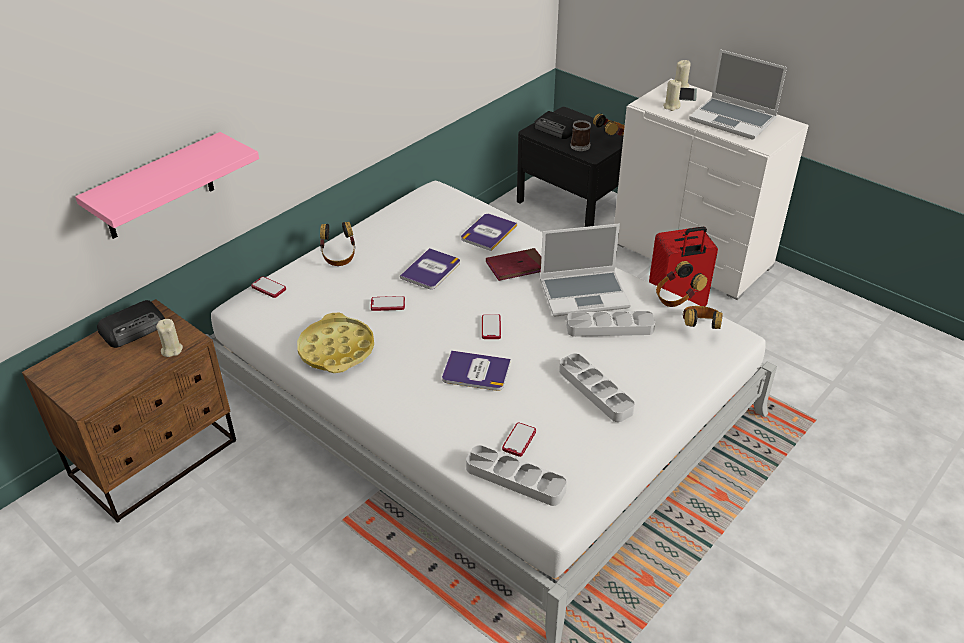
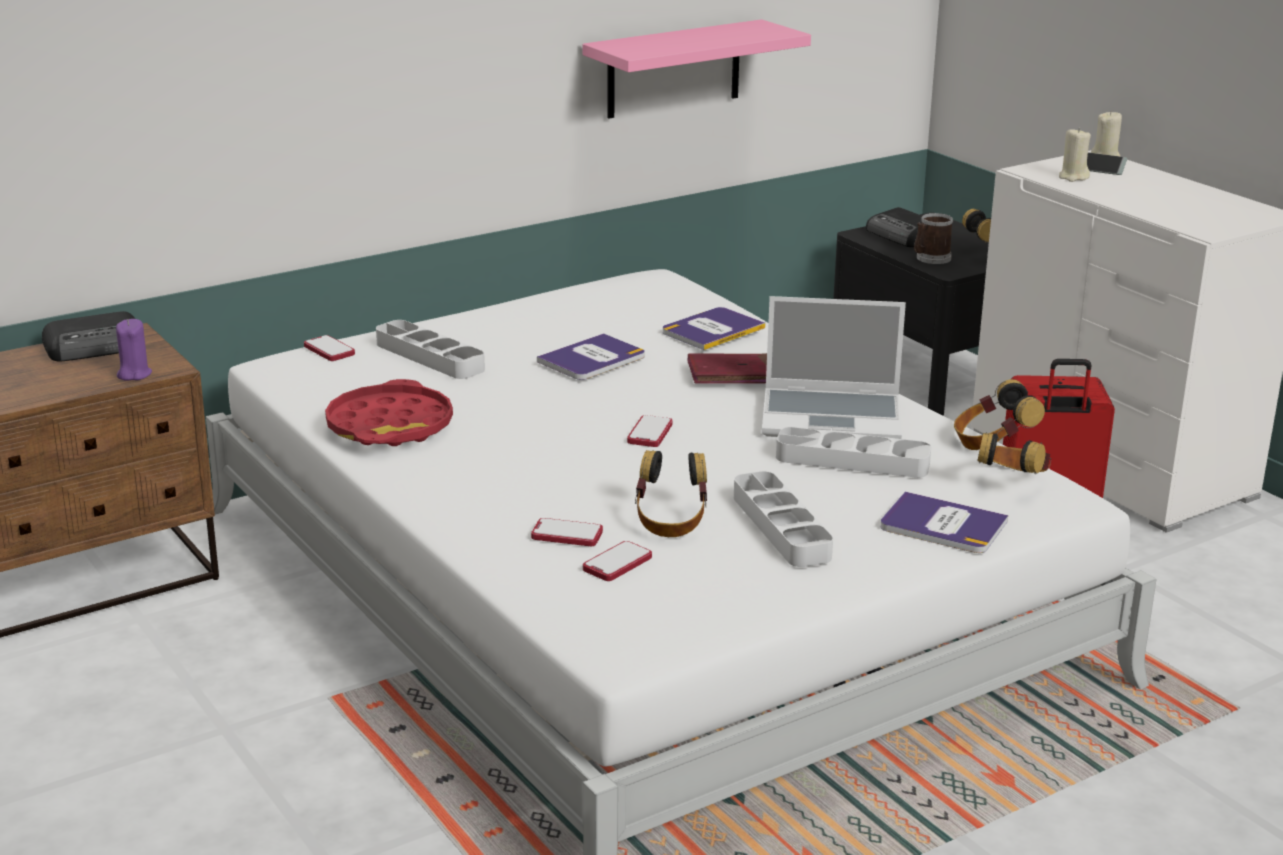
camera: 15 degrees right, 15 degrees down
pink shelf [75,132,259,239] -> pink shelf moved to [583,19,811,119]
beige candle [156,319,183,357] -> purple candle [116,319,152,381]
yellow tray [297,313,374,373] -> red tray [325,379,453,446]
headphones [320,222,356,266] -> headphones moved to [635,450,707,537]
phone [371,296,405,311] -> phone moved to [531,518,603,546]
book [442,350,511,391] -> book moved to [880,492,1008,553]
grey tray [466,445,567,506] -> grey tray moved to [376,320,485,379]
laptop [689,49,787,140] -> none

